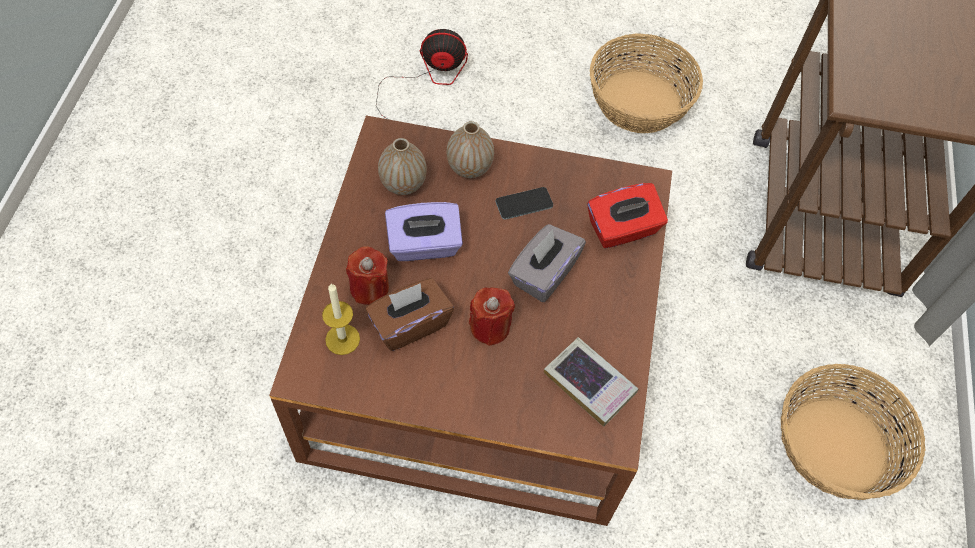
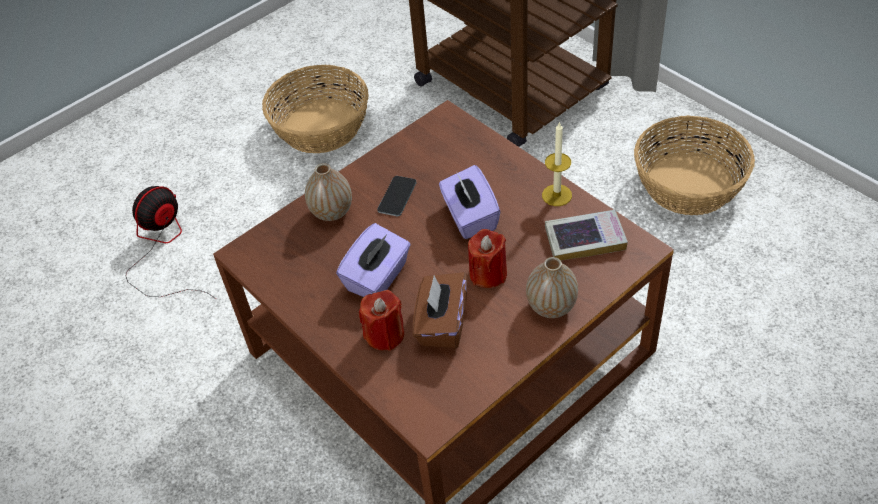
camera: 45 degrees left, 10 degrees down
candle [322,283,360,355] -> candle moved to [542,121,572,206]
vase [378,138,427,195] -> vase moved to [526,257,578,318]
grey tissue box [508,224,586,302] -> purple tissue box [439,165,500,239]
red tissue box [587,183,668,248] -> none

